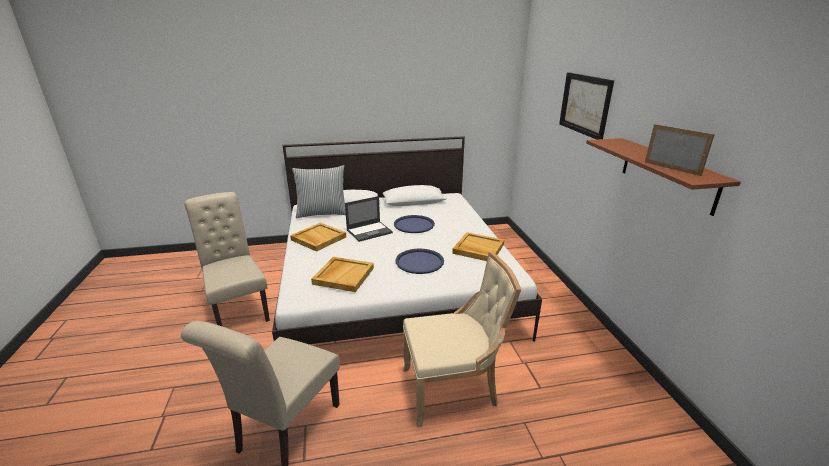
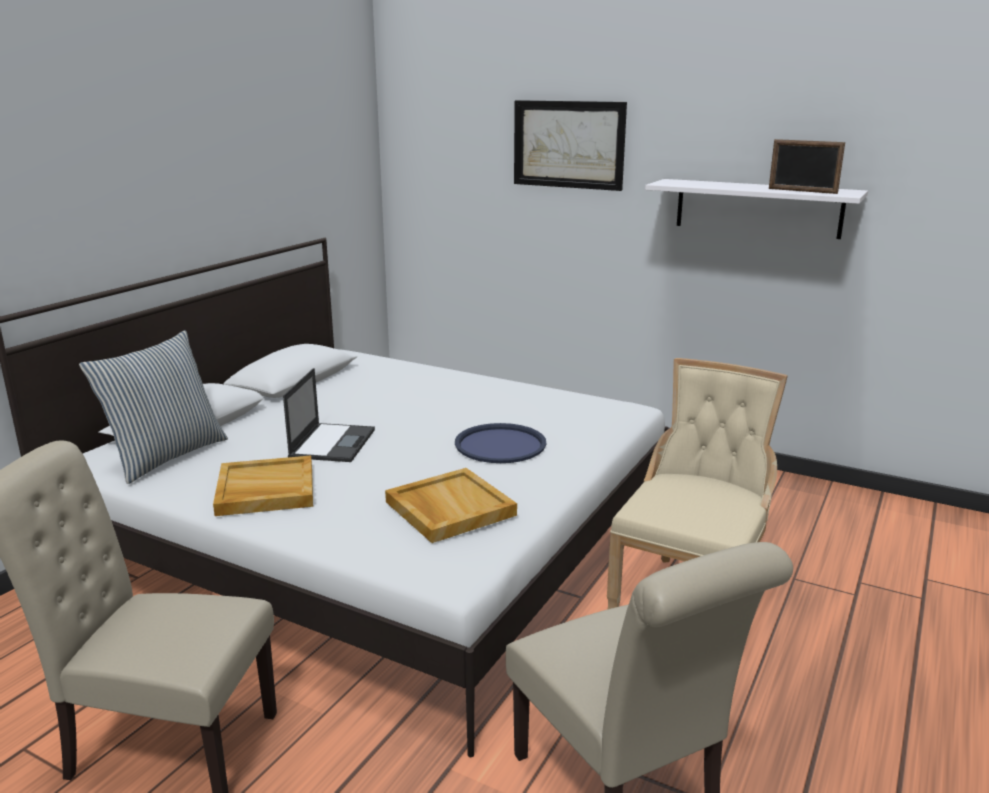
camera: 50 degrees left, 5 degrees down
blue tray [394,215,435,233] -> none
beige tray [452,232,504,261] -> none
brown shelf [586,138,741,216] -> white shelf [645,179,868,239]
picture frame [645,124,715,176] -> picture frame turned 150 degrees counterclockwise [769,139,845,194]

